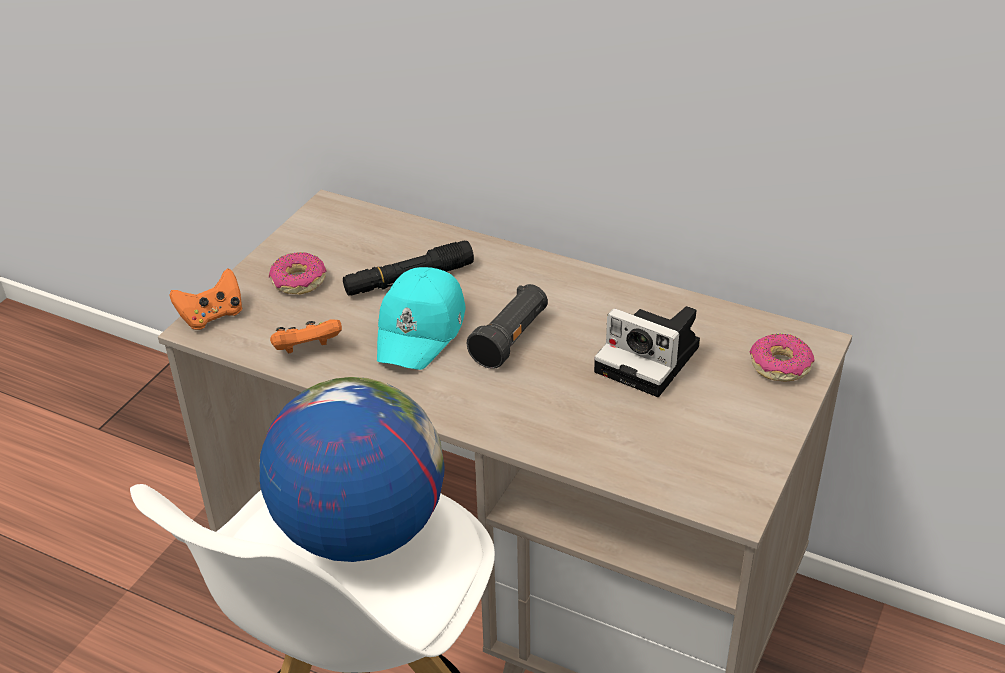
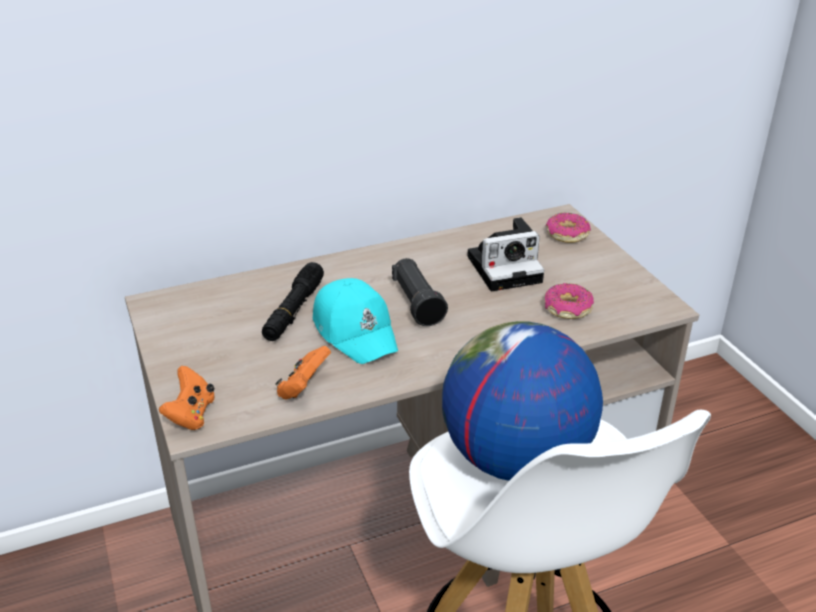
camera: 50 degrees left, 5 degrees down
donut [269,252,326,294] -> donut moved to [545,283,594,319]

